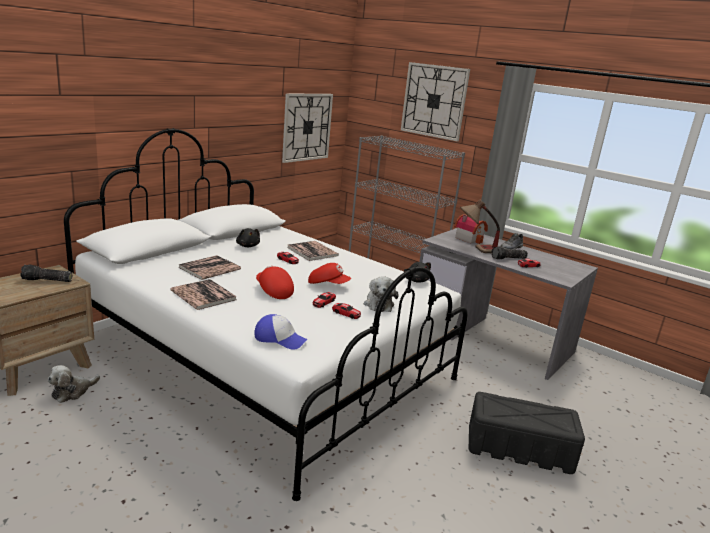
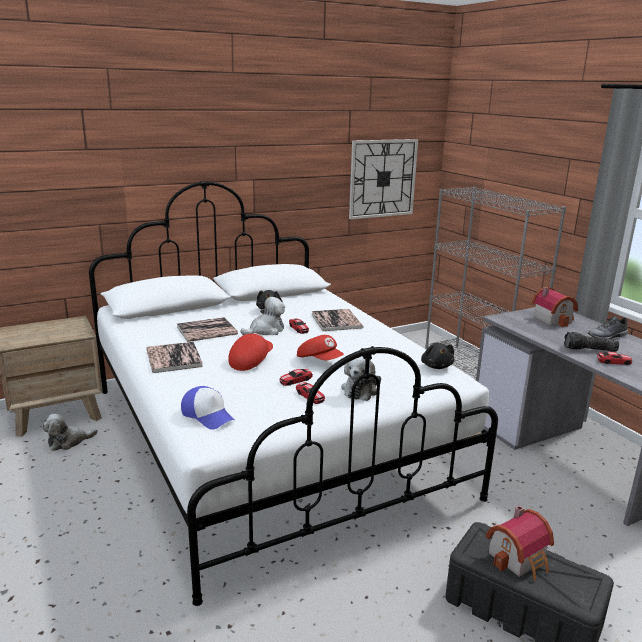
camera: 25 degrees right, 0 degrees up
flashlight [20,264,72,282] -> none
red cap [256,266,294,299] -> red cap turned 45 degrees clockwise [228,333,273,371]
wall clock [401,62,470,142] -> none
table lamp [460,200,500,253] -> none
none -> plush toy [241,297,285,335]
none -> toy house [485,505,554,581]

